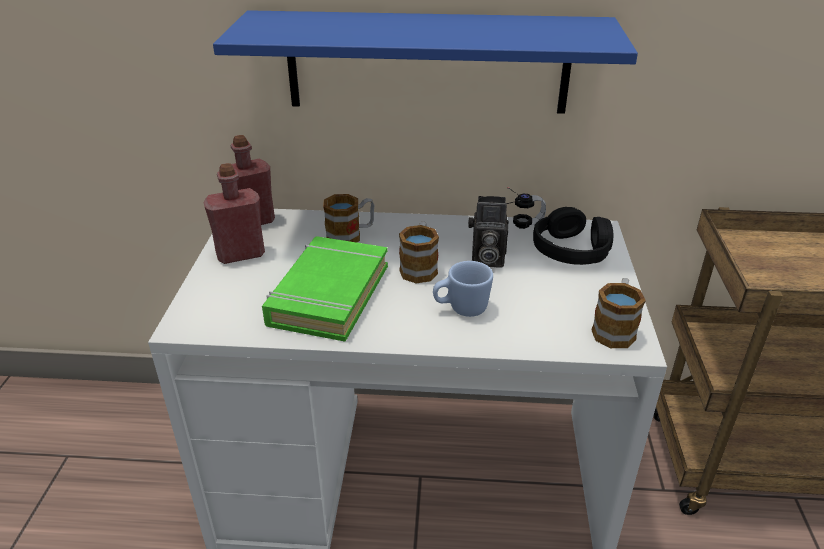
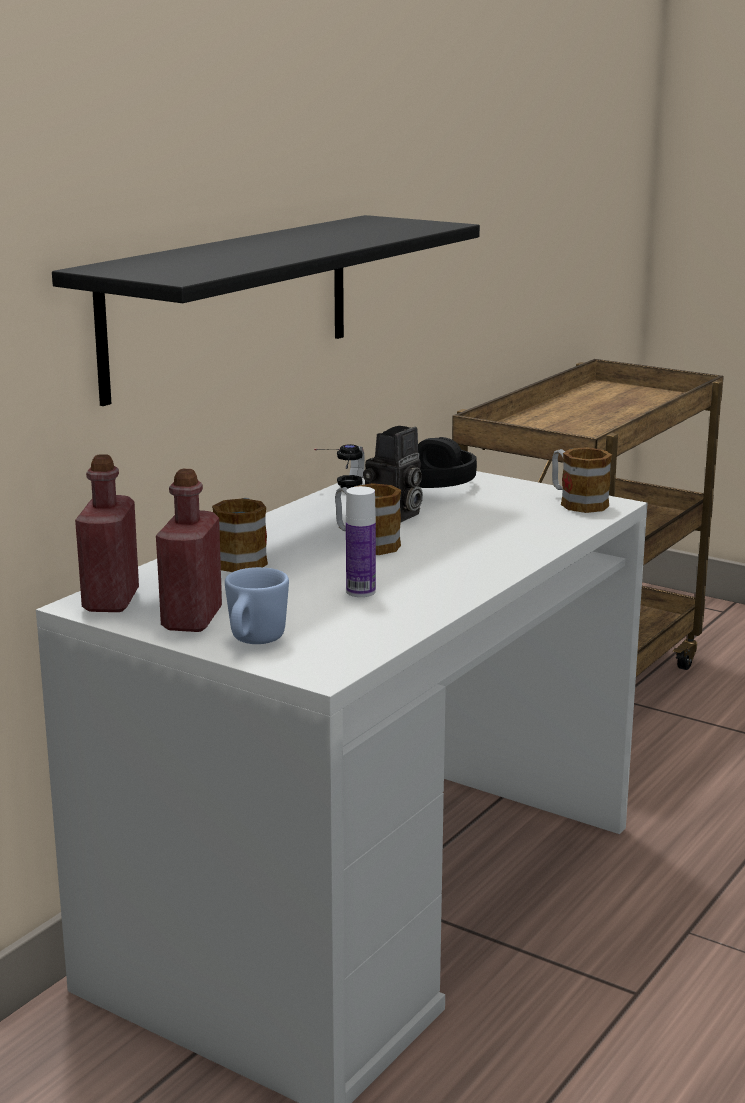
camera: 60 degrees left, 15 degrees down
blue shelf [213,10,638,114] -> black shelf [52,215,480,406]
green book [262,236,388,342] -> bottle [346,486,376,597]
blue mug [433,261,493,317] -> blue mug moved to [225,567,289,644]

